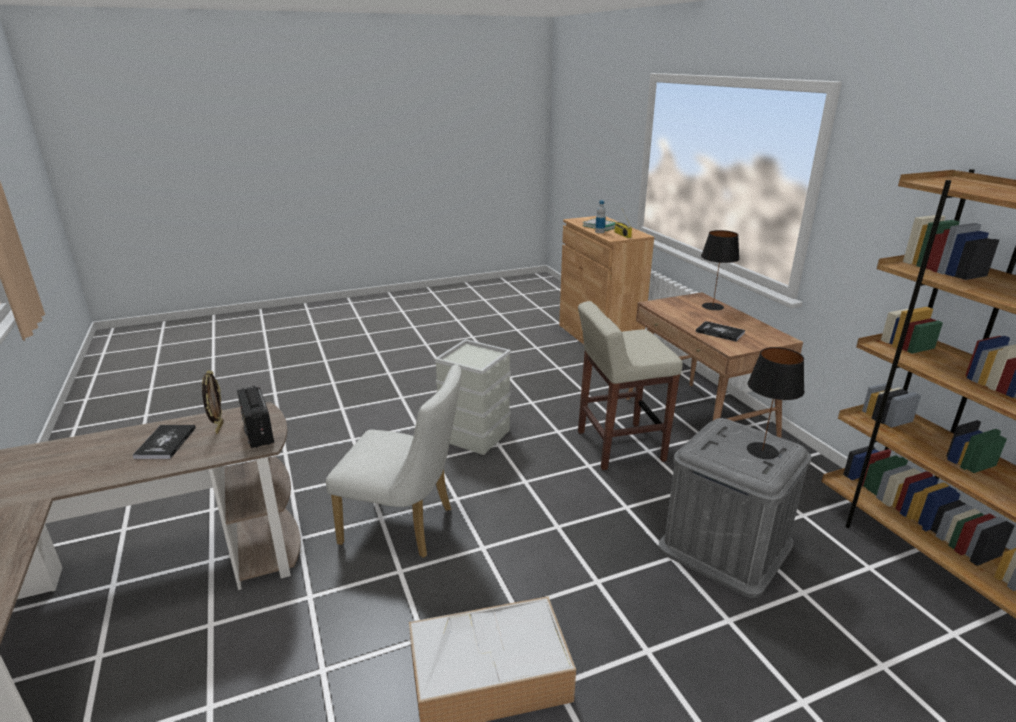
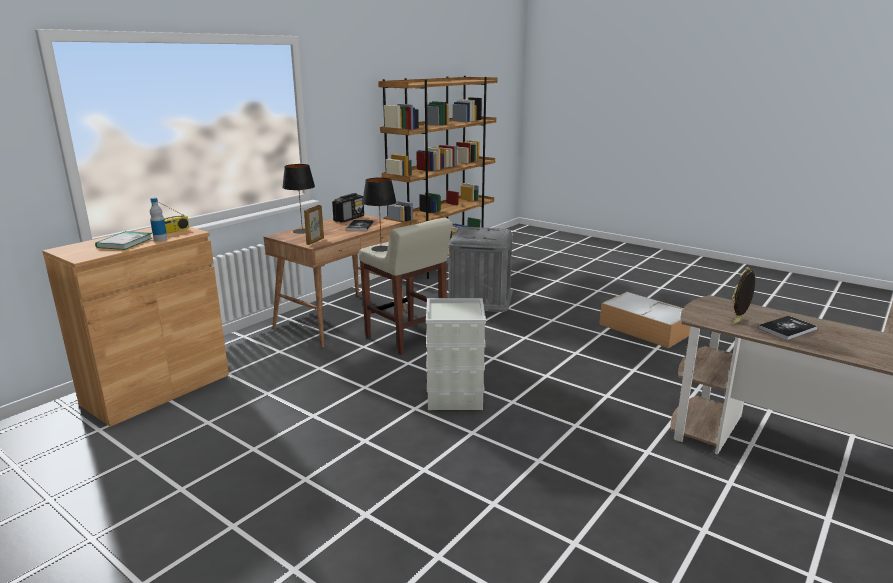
camera: 120 degrees left, 5 degrees down
radio [237,386,274,448] -> radio moved to [332,193,364,223]
white chair [326,364,461,558] -> none
black table lamp [747,347,805,459] -> black table lamp moved to [362,178,396,252]
none -> picture frame [304,205,324,245]

